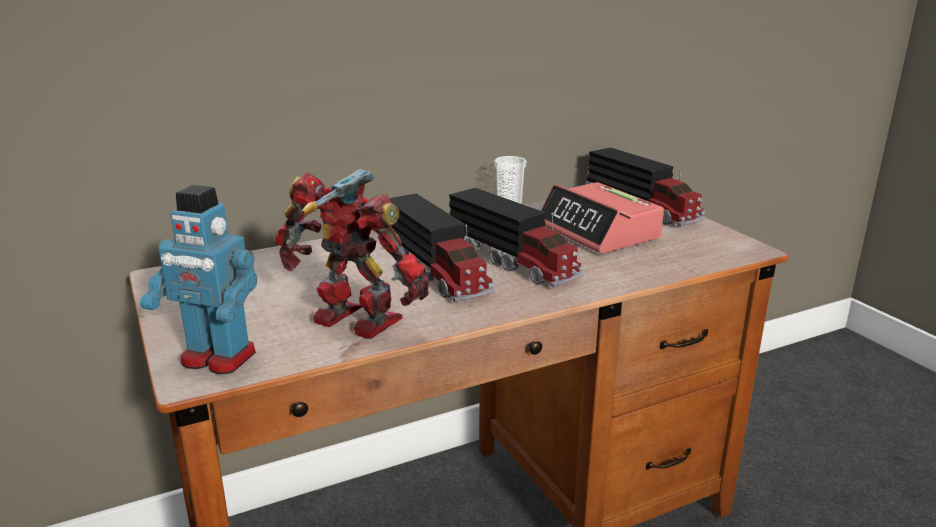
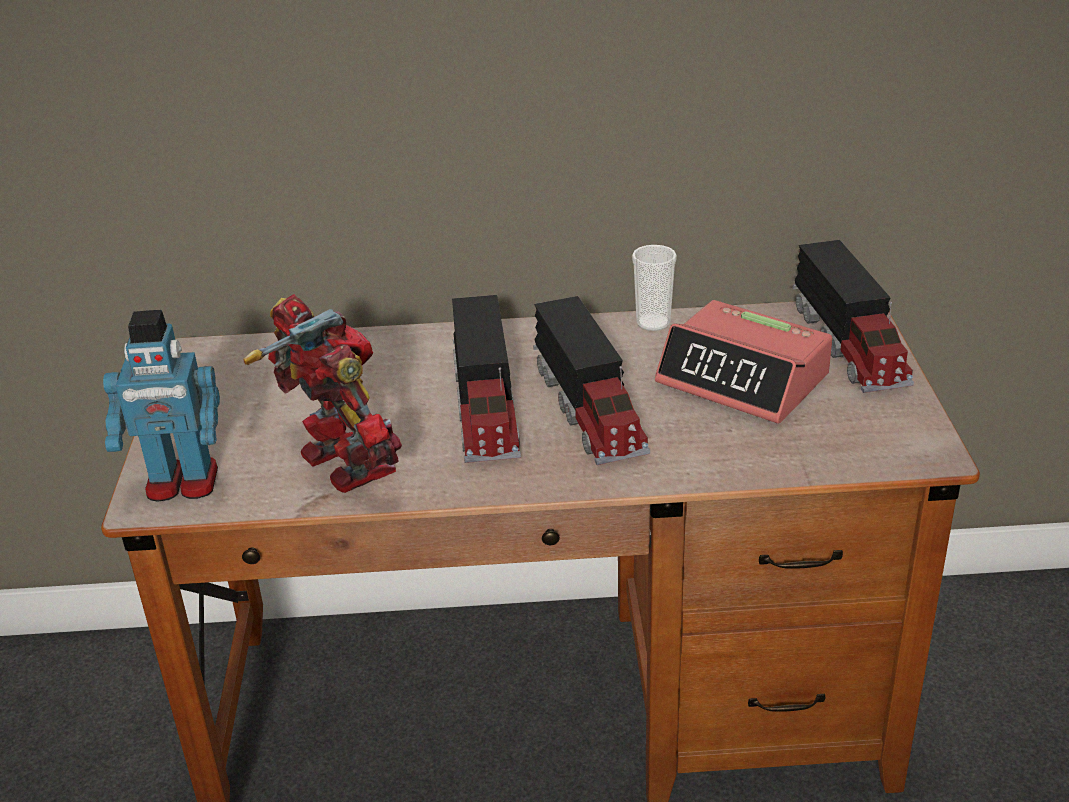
camera: 25 degrees right, 10 degrees up
toy robot [140,185,257,374] -> toy robot turned 45 degrees counterclockwise [103,310,220,501]
alarm clock [540,182,664,254] -> alarm clock turned 45 degrees counterclockwise [655,300,832,424]

